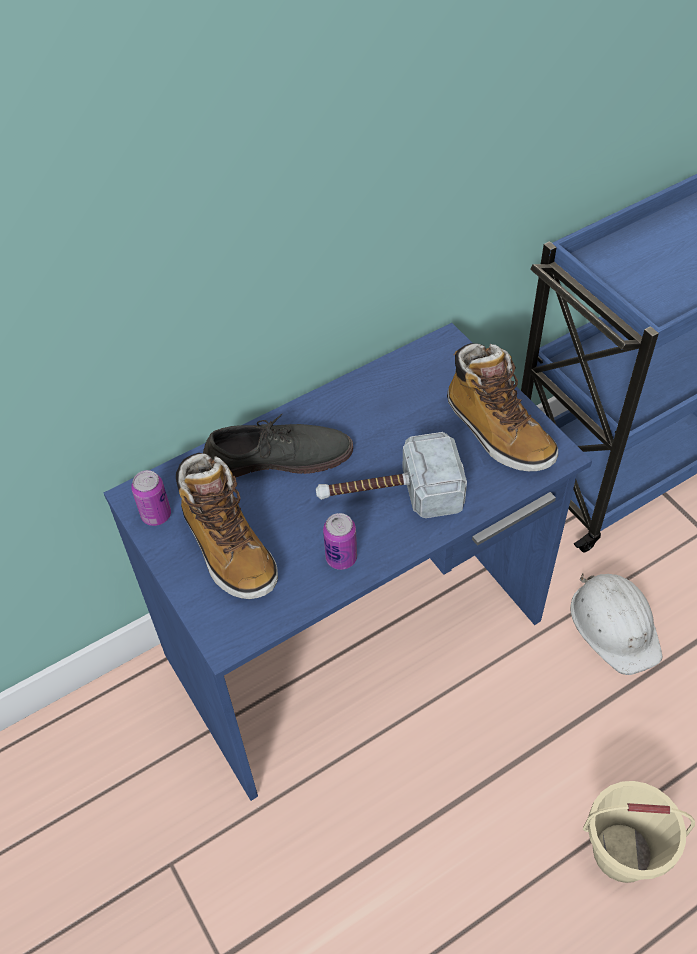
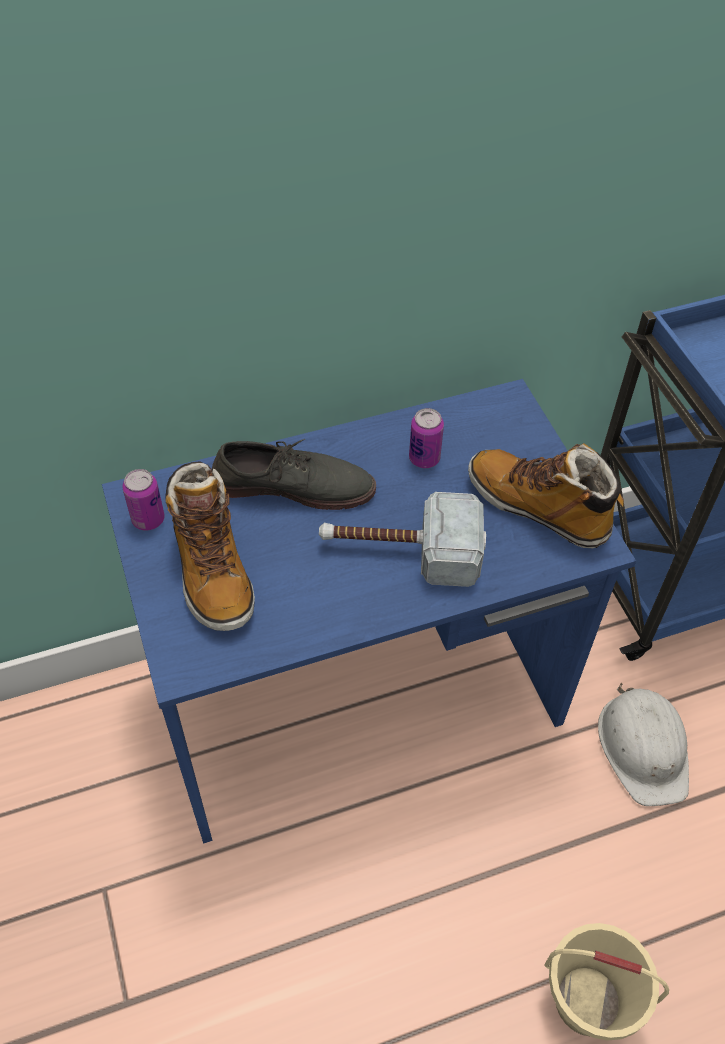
camera: 10 degrees right, 0 degrees up
can [323,513,357,570] -> can moved to [409,408,444,468]
boot [447,343,558,471] -> boot turned 150 degrees clockwise [468,443,624,549]

